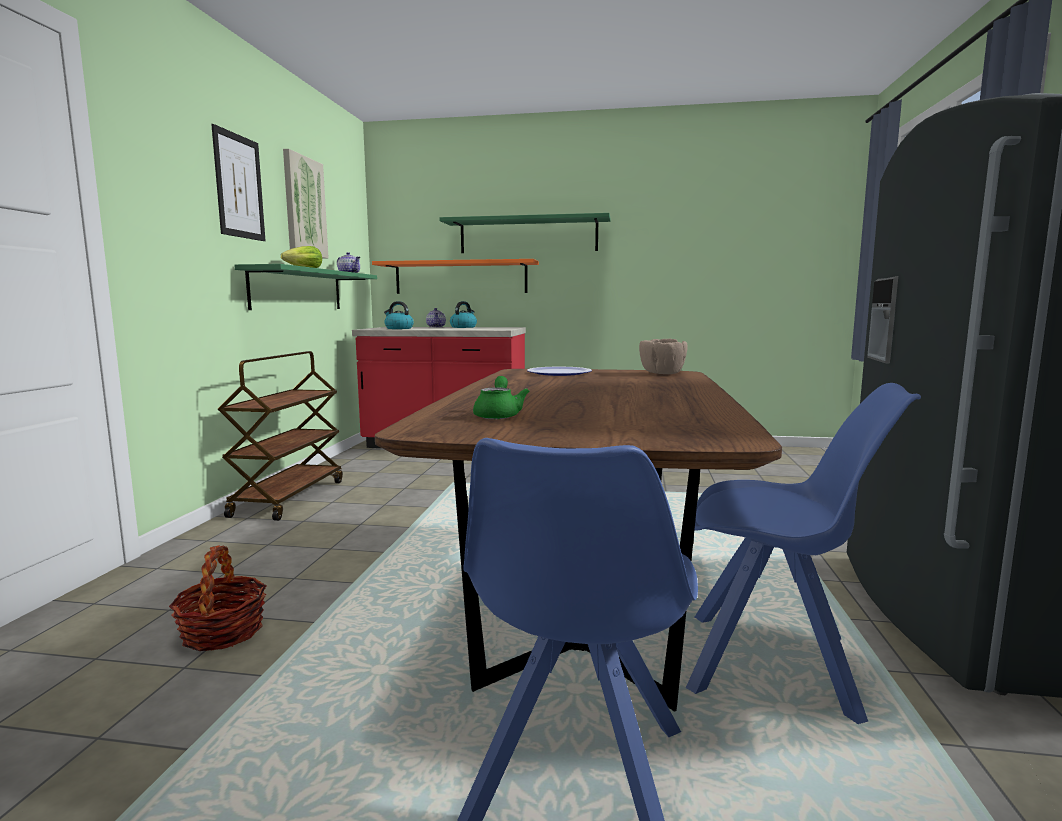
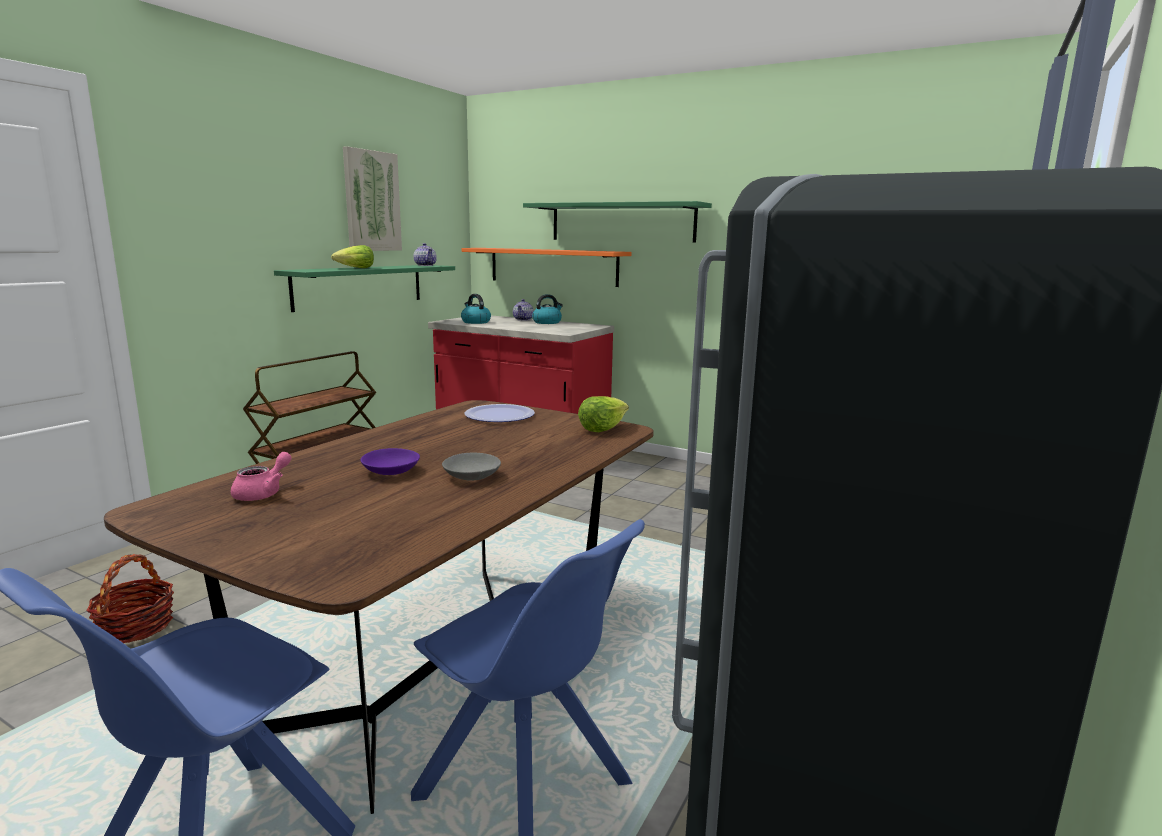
camera: 20 degrees right, 5 degrees up
picture [211,124,265,241] -> none
green teapot [473,376,529,419] -> pink teapot [231,452,291,501]
brown bowl [639,339,688,374] -> lettuce [578,396,629,432]
none -> purple bowl [360,448,420,475]
none -> grey bowl [442,453,501,481]

